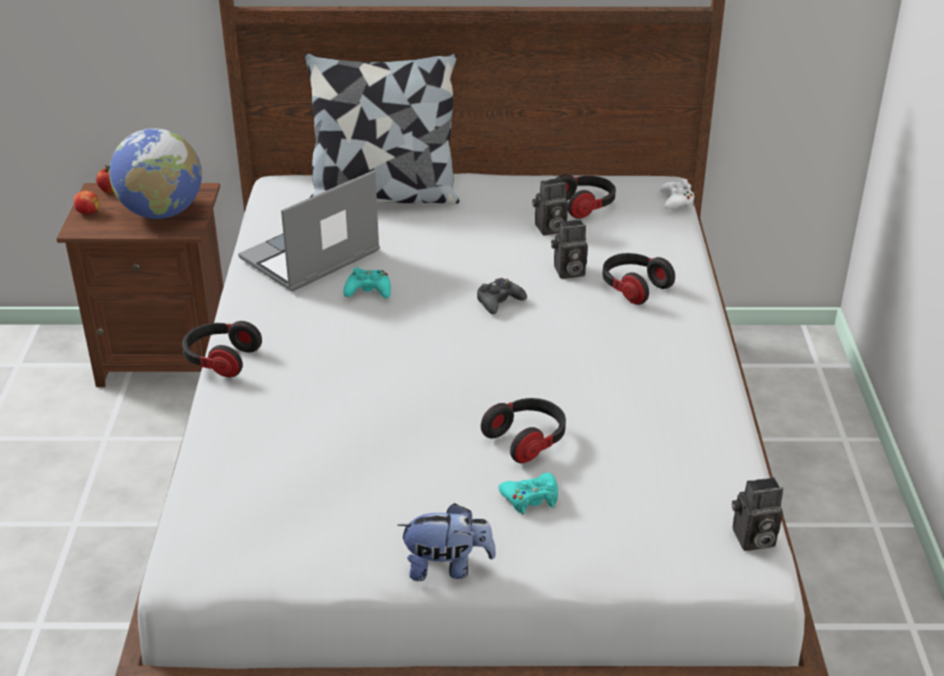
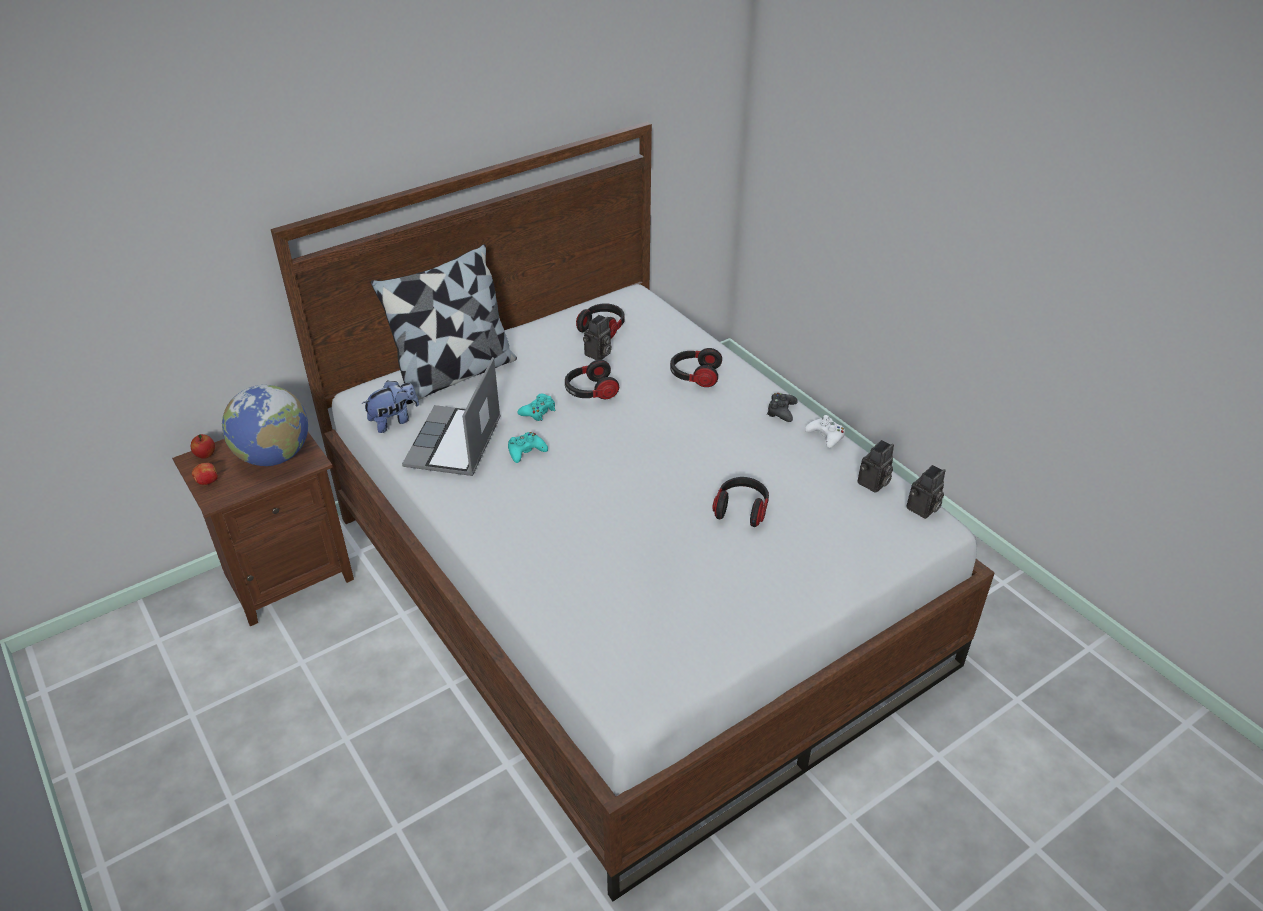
camera: 35 degrees left, 5 degrees up
headphones [182,321,262,377] -> headphones moved to [565,360,619,399]
plush toy [397,503,496,581] -> plush toy moved to [361,380,419,433]
black game controller [477,278,527,314] -> black game controller moved to [767,393,798,422]
turquoise game controller [499,473,558,514] -> turquoise game controller moved to [517,393,555,421]
camera [551,219,588,279] -> camera moved to [858,440,894,493]
white game controller [660,179,694,210] -> white game controller moved to [805,415,845,448]

